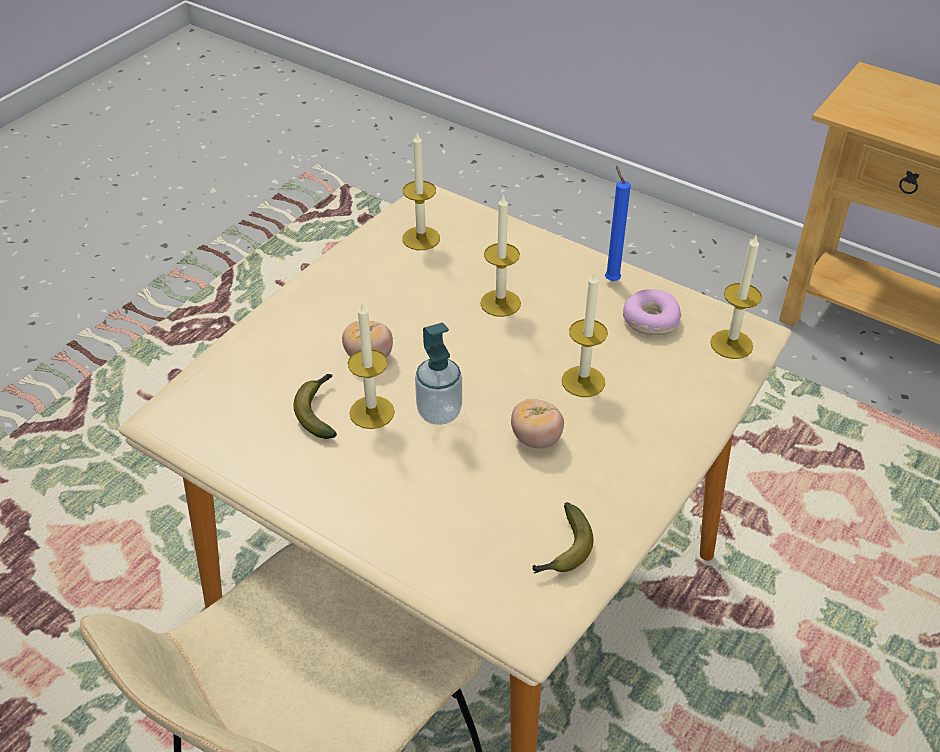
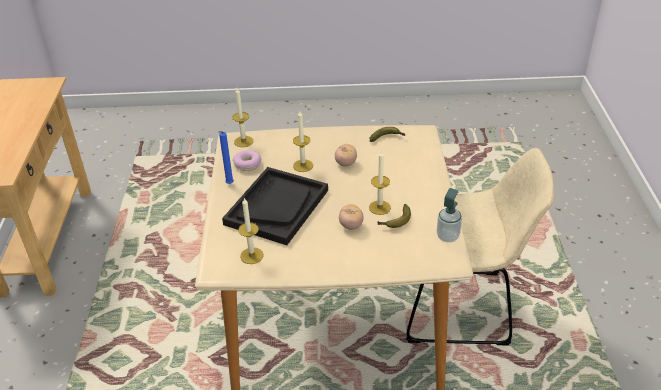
camera: 125 degrees left, 5 degrees down
soap dispenser [415,323,462,425] -> soap dispenser moved to [437,188,462,242]
candle [480,194,521,317] -> black tray [222,167,328,245]

